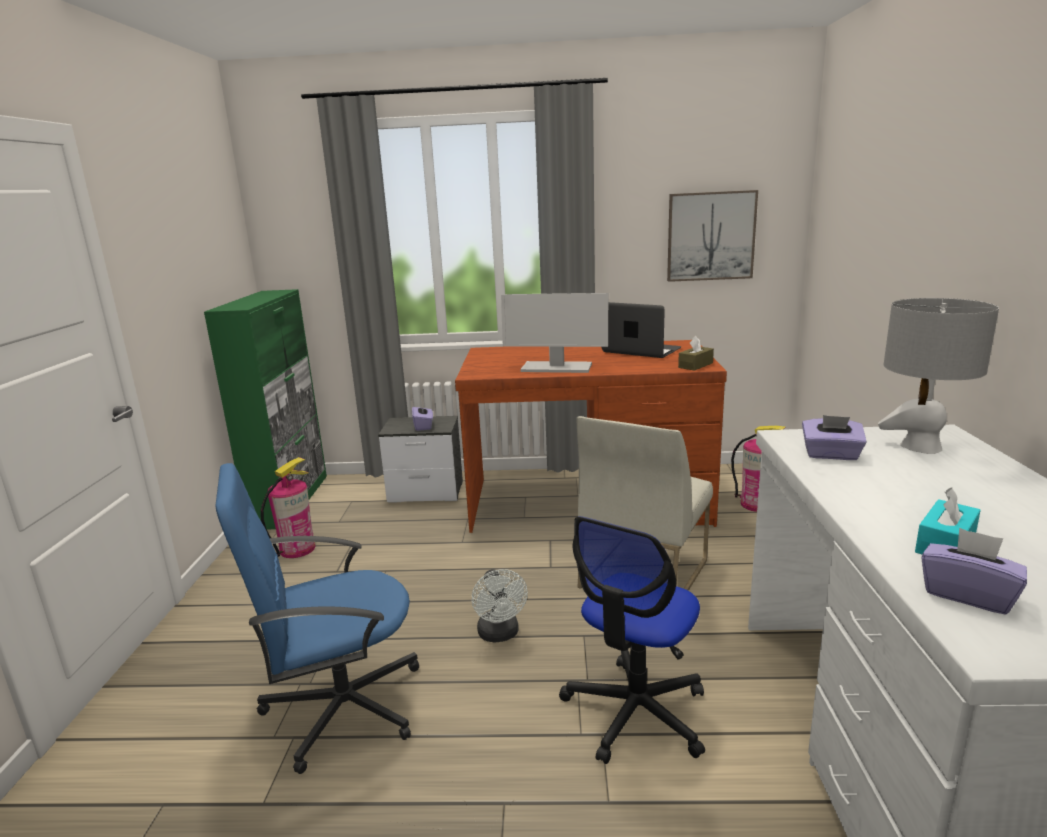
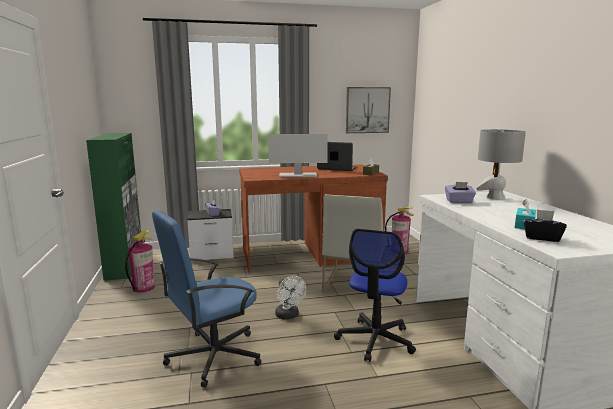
camera: 15 degrees left, 5 degrees down
purple tissue box [921,528,1027,615] -> black tissue box [523,209,567,242]

